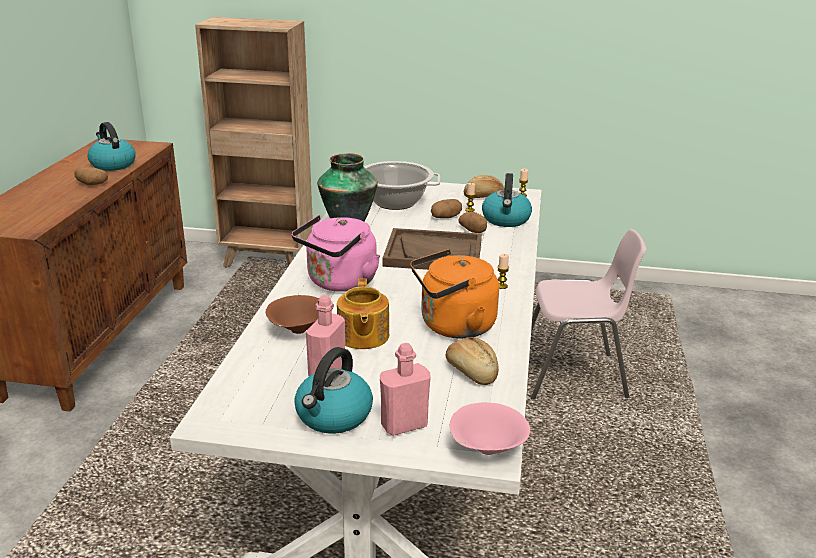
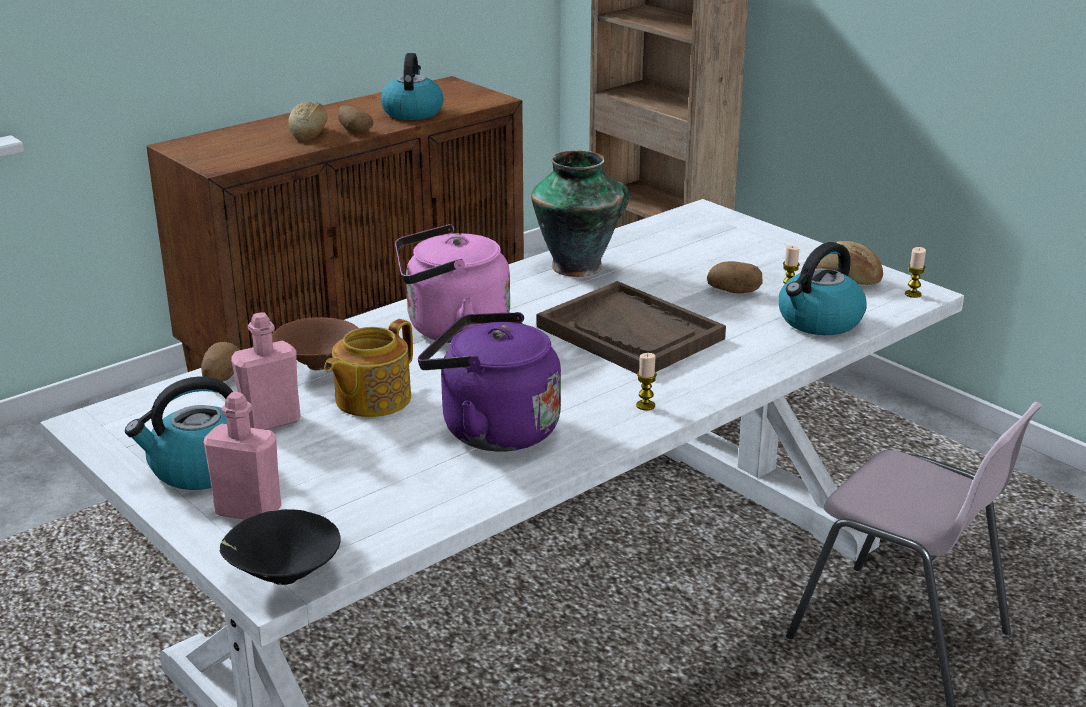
camera: 40 degrees right, 0 degrees up
cooking pot [364,161,441,210] -> none
orange kettle [410,249,499,339] -> purple kettle [418,312,561,452]
bread [445,337,499,385] -> bread moved to [288,102,327,141]
pink bowl [450,402,530,455] -> black bowl [220,509,341,585]
potato [458,212,487,233] -> potato moved to [201,342,240,382]

